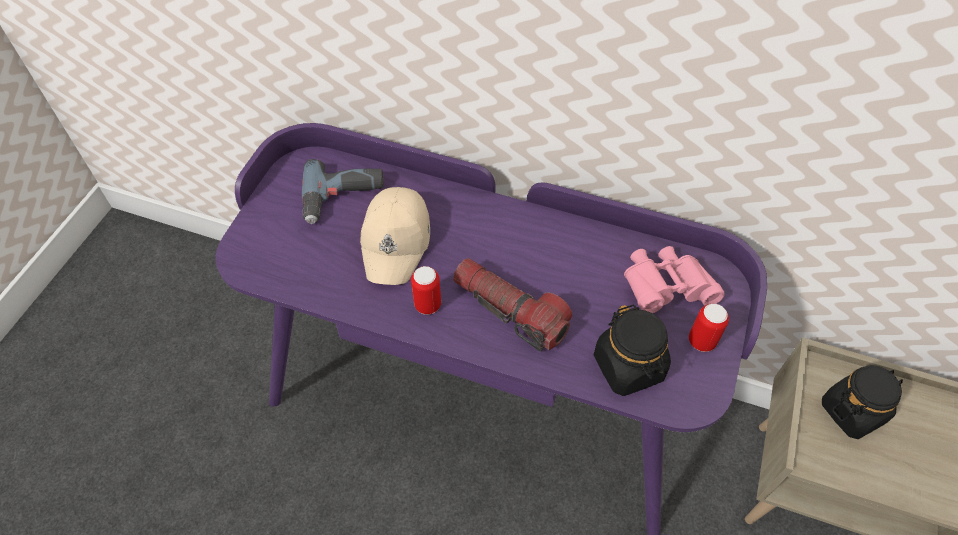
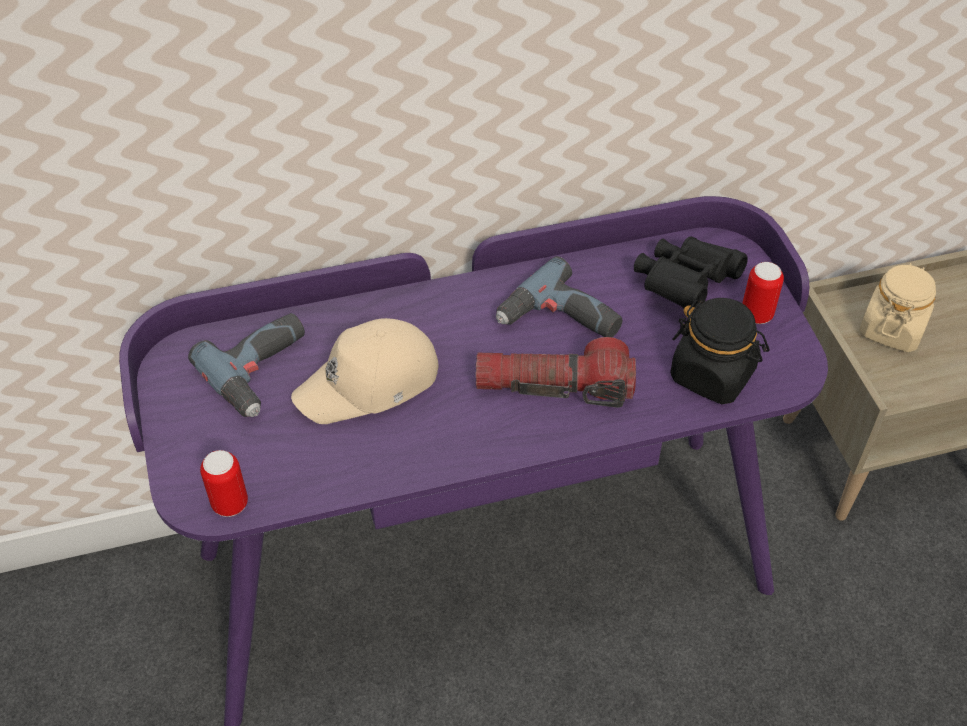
camera: 35 degrees left, 5 degrees down
beige cap [360,187,430,285] -> beige cap turned 90 degrees clockwise [291,318,439,424]
can [411,266,441,315] -> can moved to [200,450,248,517]
pink binoculars [624,246,725,313] -> black binoculars [634,236,748,308]
black jar [822,365,903,439] -> beige jar [859,263,936,352]
none -> power drill [496,256,622,337]

